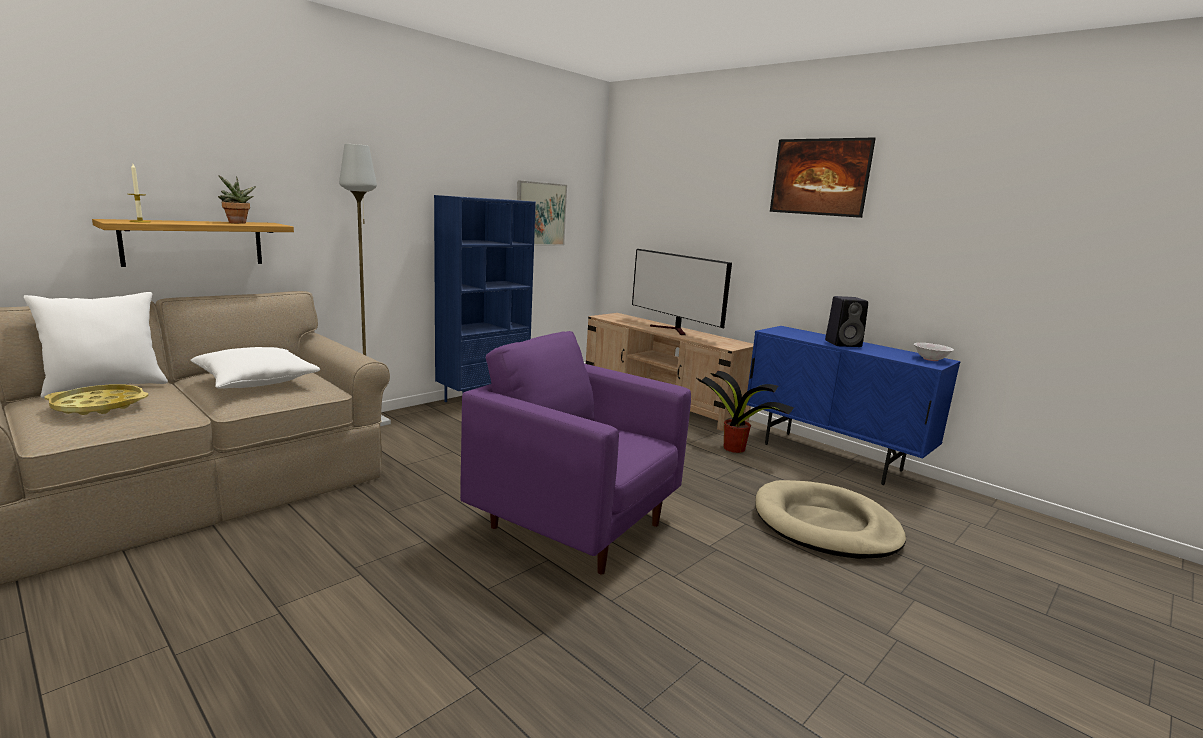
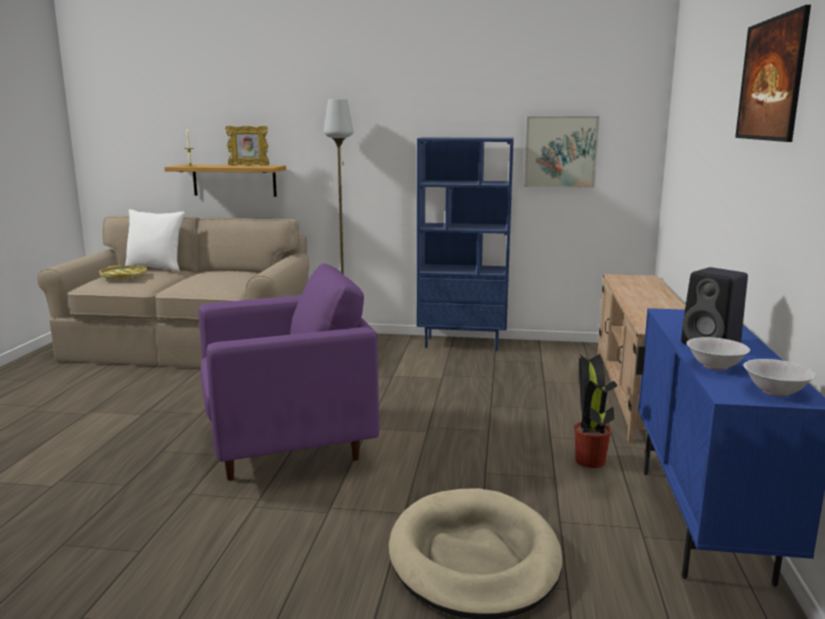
camera: 55 degrees right, 0 degrees up
white pillow [190,347,320,389] -> none
potted plant [218,175,256,224] -> picture frame [225,125,270,166]
purple armchair [460,331,691,574] -> purple armchair turned 75 degrees clockwise [198,263,379,481]
television [632,249,732,335] -> none
none -> white bowl [687,337,750,370]

